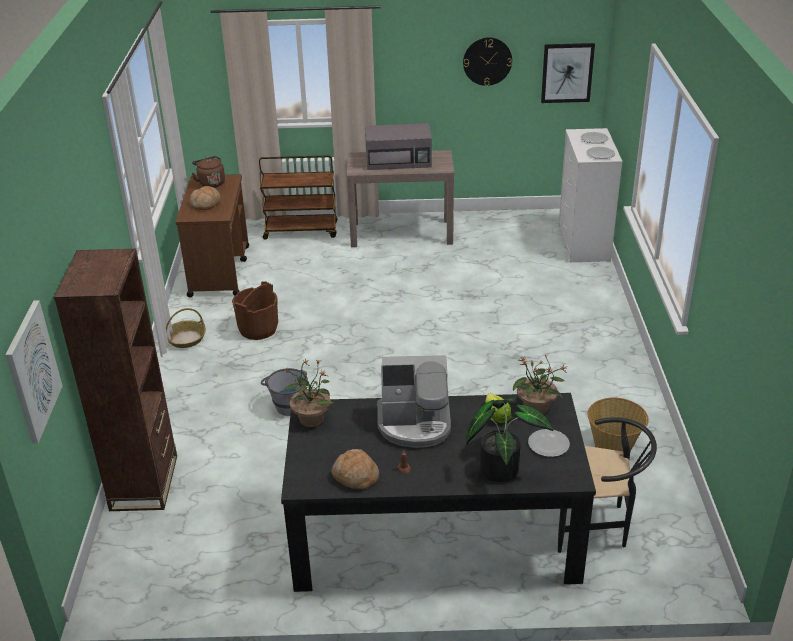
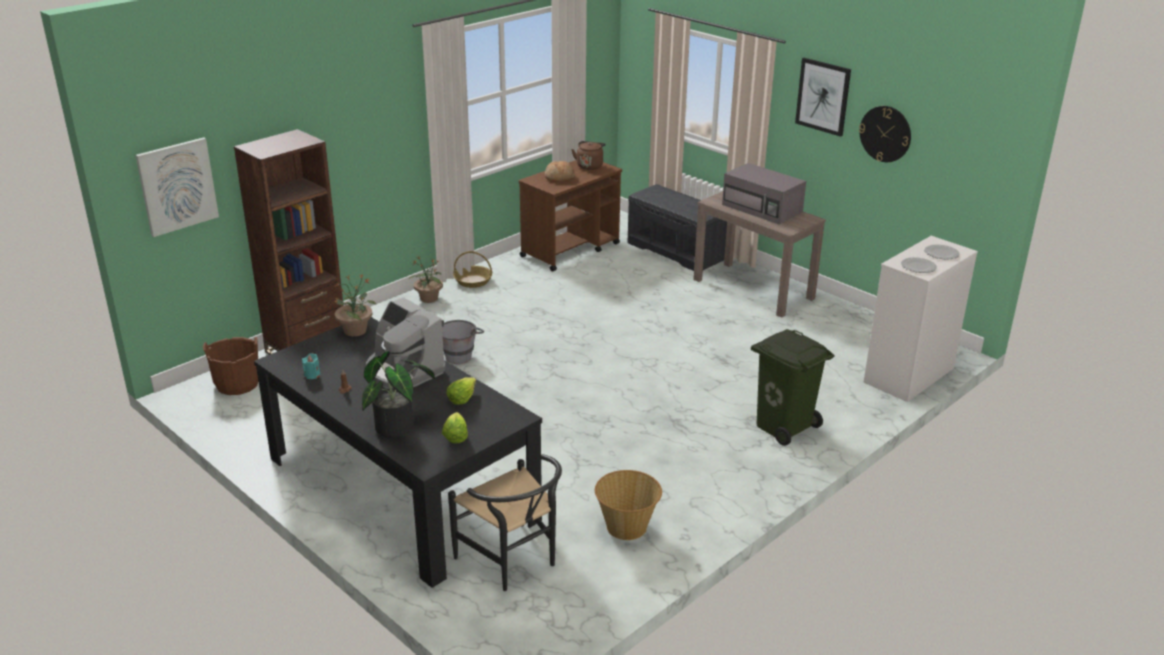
camera: 45 degrees right, 5 degrees down
brown bucket [232,282,278,340] -> brown bucket moved to [203,337,258,395]
brown cart [259,155,337,240] -> grey bench [628,184,727,271]
bread [332,449,379,489] -> turquoise candle [302,353,321,379]
potted plant [513,355,567,415] -> potted plant moved to [409,256,443,303]
plate [528,429,570,457] -> lettuce [442,412,468,444]
picture [541,43,595,103] -> picture moved to [795,58,851,137]
none -> green trash can [751,329,834,446]

